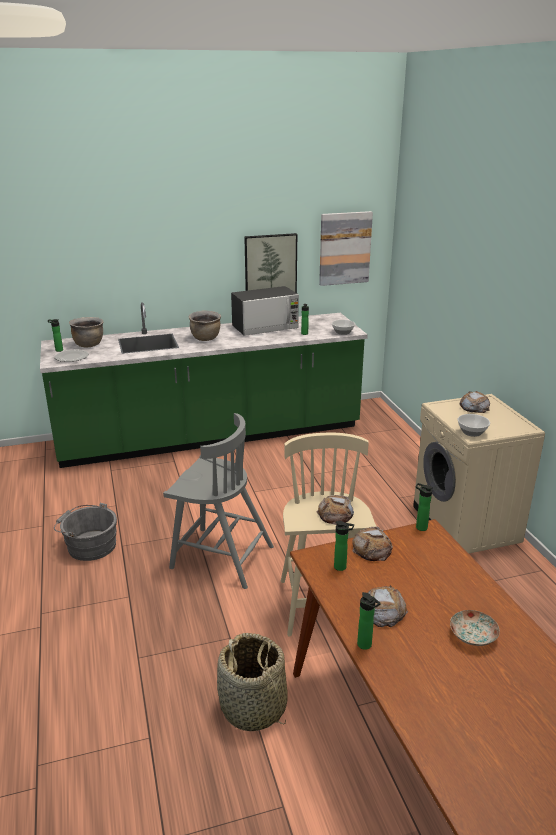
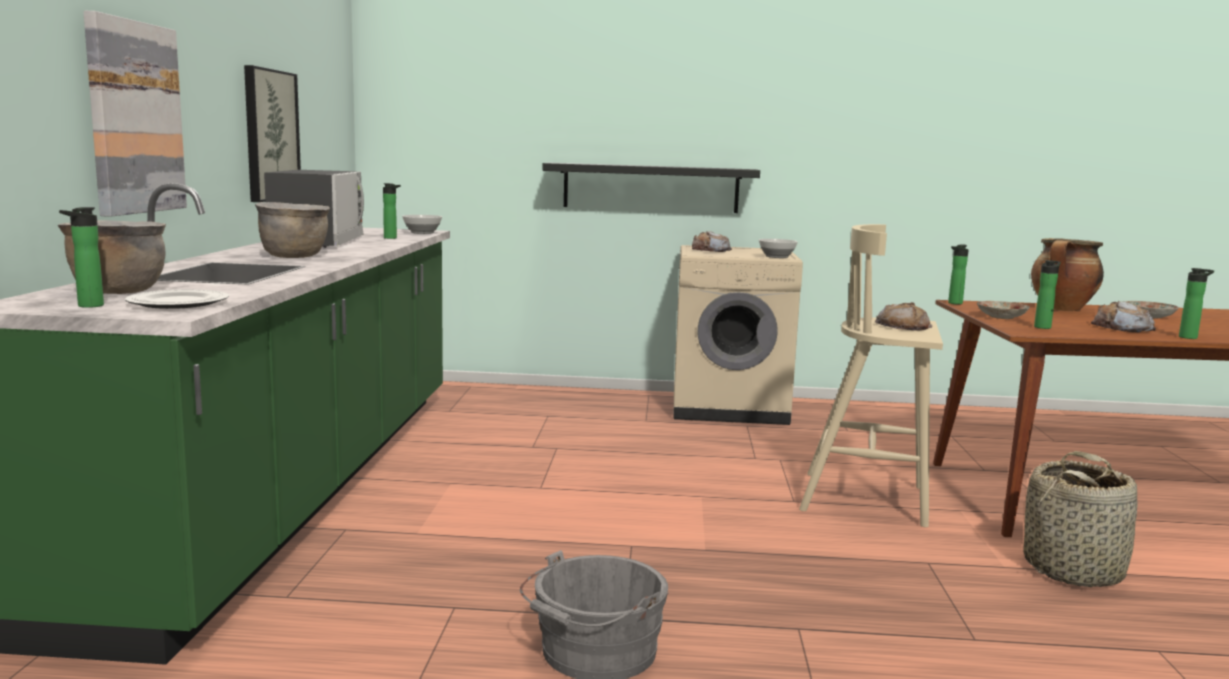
camera: 70 degrees left, 15 degrees down
grey chair [163,413,274,589] -> none
picture [319,211,373,286] -> picture moved to [83,11,187,217]
bread [352,527,393,561] -> plate [977,301,1030,319]
none -> black shelf [543,163,760,213]
none -> cooking pot [1031,238,1104,311]

